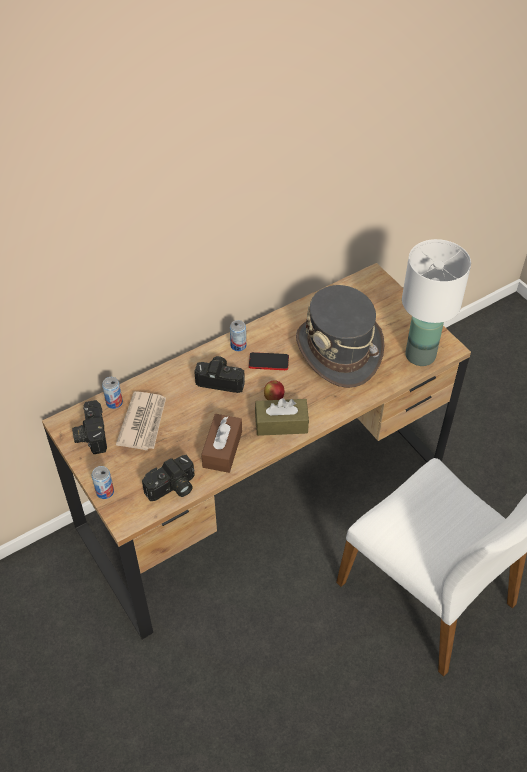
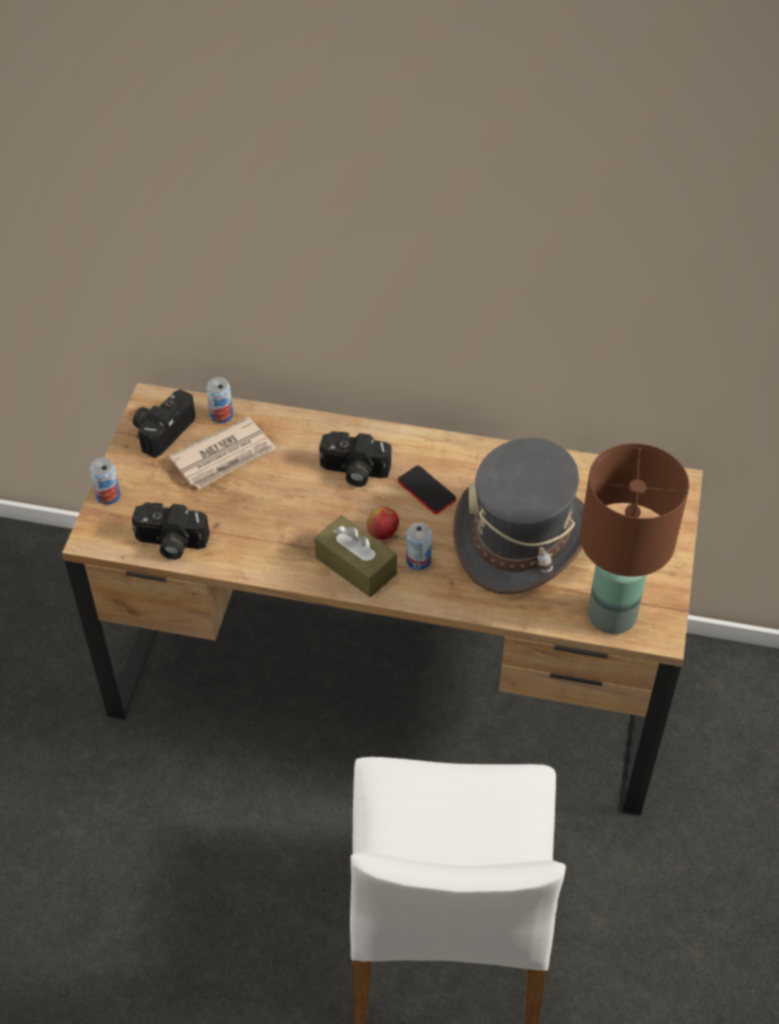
camera: 45 degrees right, 0 degrees up
camera [194,356,245,393] -> camera turned 135 degrees clockwise [319,431,391,487]
brown tissue box [201,414,242,473] -> none
can [230,320,246,351] -> can moved to [406,523,432,570]
white table lamp [402,239,471,366] -> brown table lamp [580,443,689,634]

